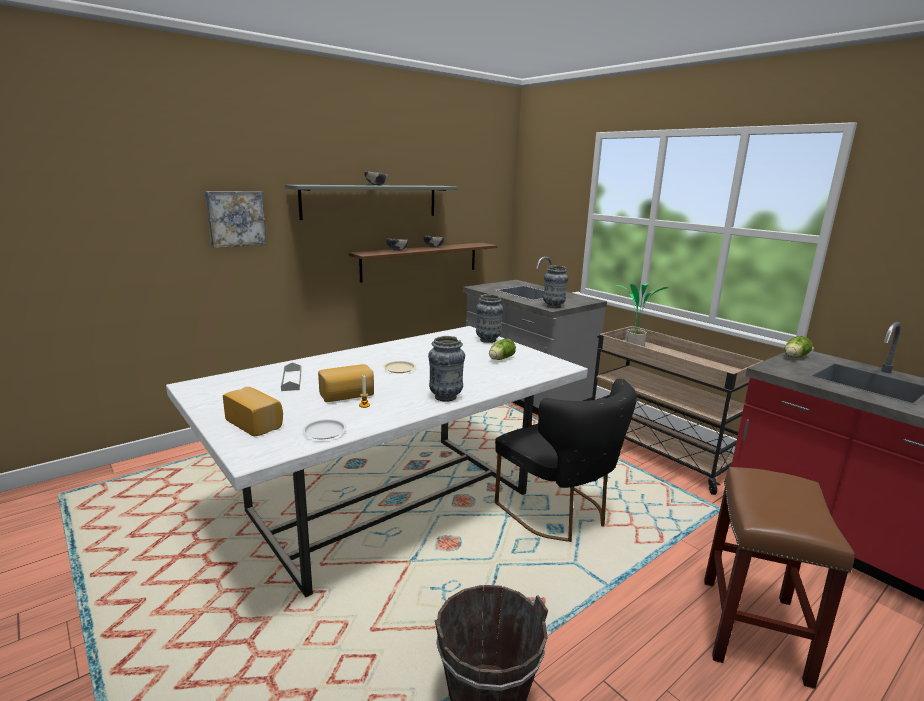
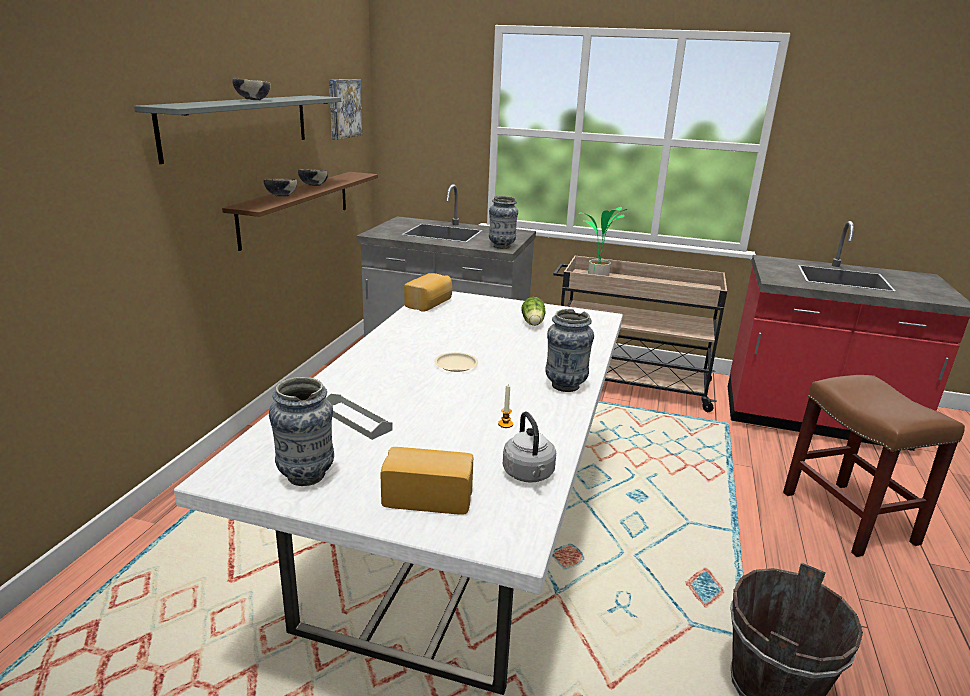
camera: 35 degrees left, 5 degrees up
picture [205,191,267,248] -> picture moved to [329,79,363,140]
white plate [302,419,346,439] -> grey kettle [503,411,556,483]
bread [318,364,374,402] -> bread moved to [404,273,453,312]
vase [476,294,503,343] -> vase moved to [269,377,334,486]
black chair [495,379,637,542] -> none
lettuce [785,336,813,358] -> none

